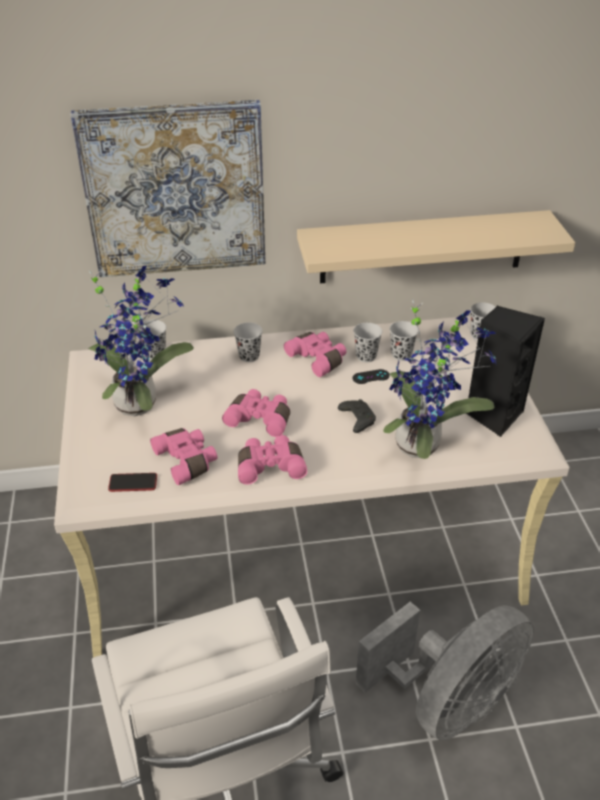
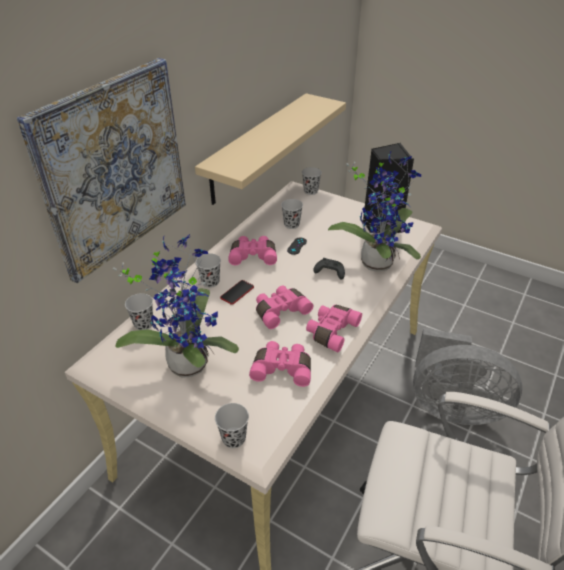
camera: 50 degrees left, 0 degrees up
phone [108,473,157,492] -> phone moved to [220,280,254,305]
black cup [353,323,382,362] -> black cup moved to [215,403,249,448]
grey fan [356,602,534,741] -> grey fan turned 105 degrees clockwise [413,328,522,425]

